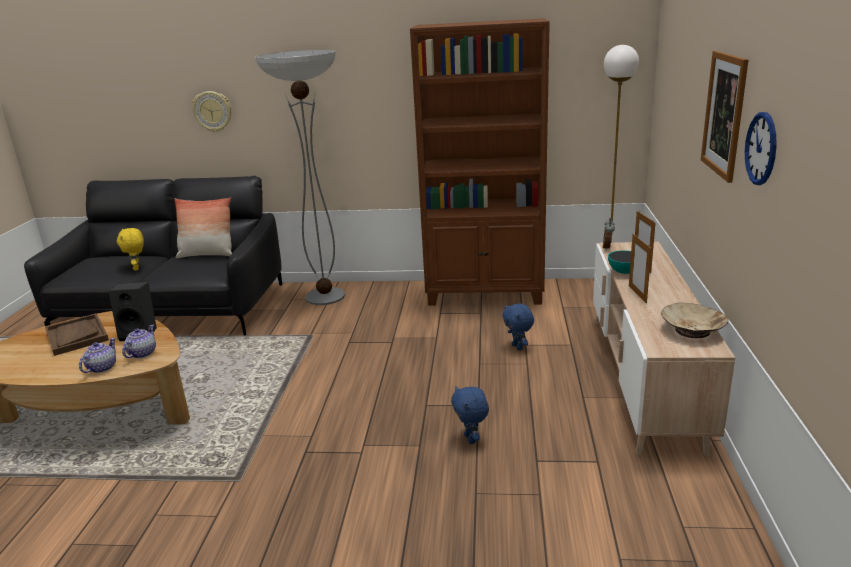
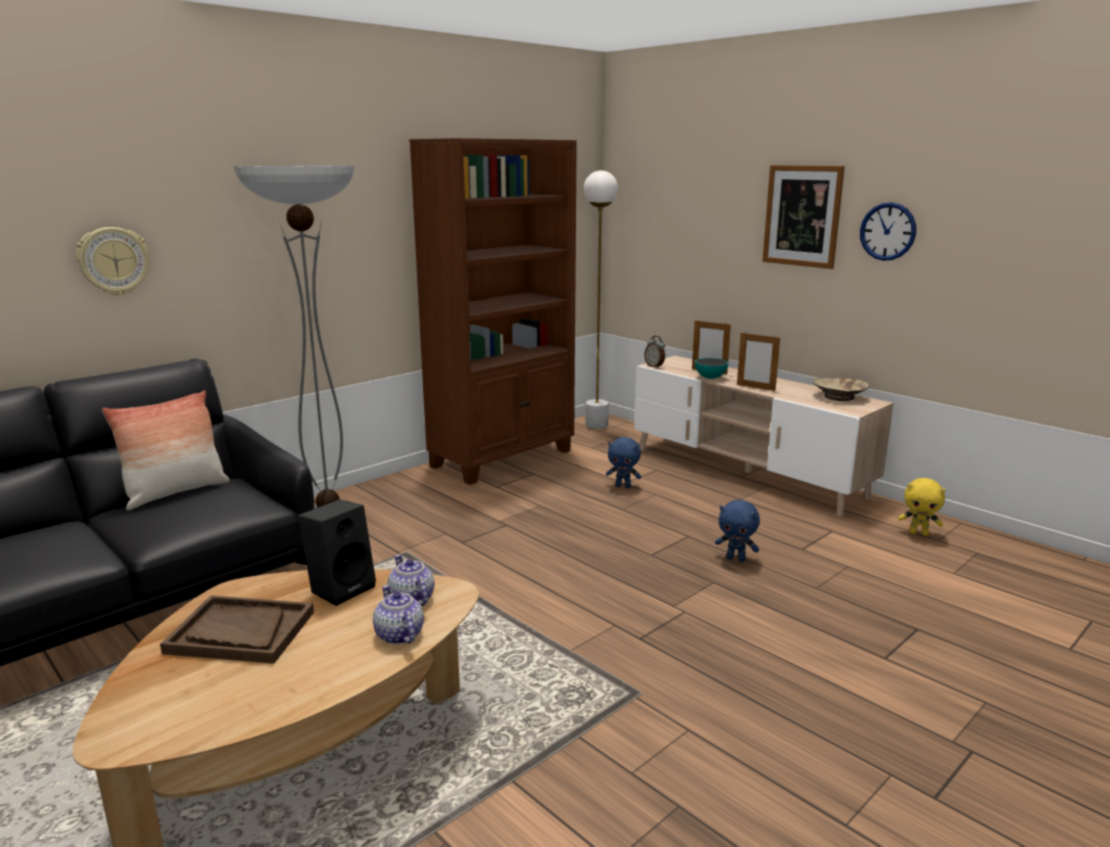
camera: 50 degrees left, 5 degrees down
yellow plush toy [117,228,144,271] -> yellow plush toy moved to [898,478,946,536]

